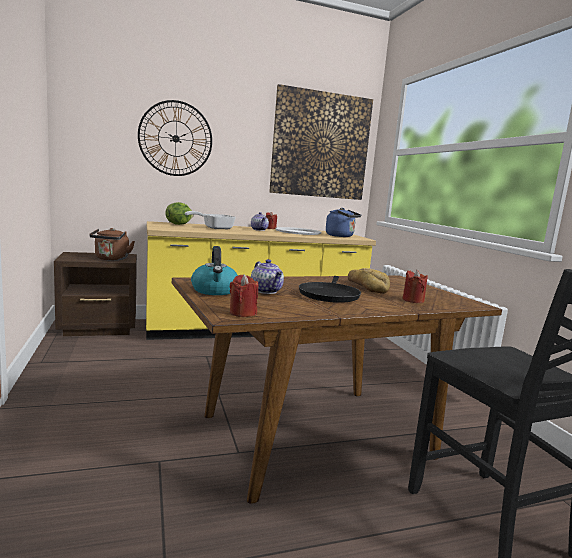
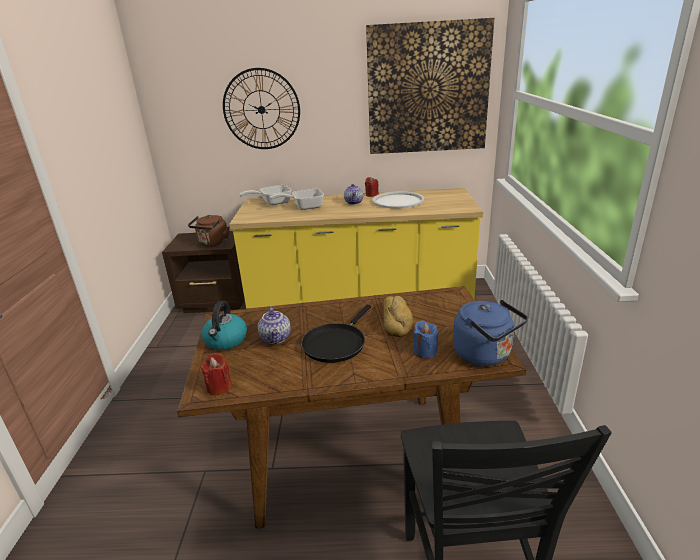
camera: 20 degrees right, 15 degrees up
lettuce [165,202,194,225] -> frying pan [239,185,292,205]
blue kettle [326,208,361,237] -> blue kettle moved to [453,300,528,366]
red candle [402,270,428,303] -> blue candle [414,320,438,359]

